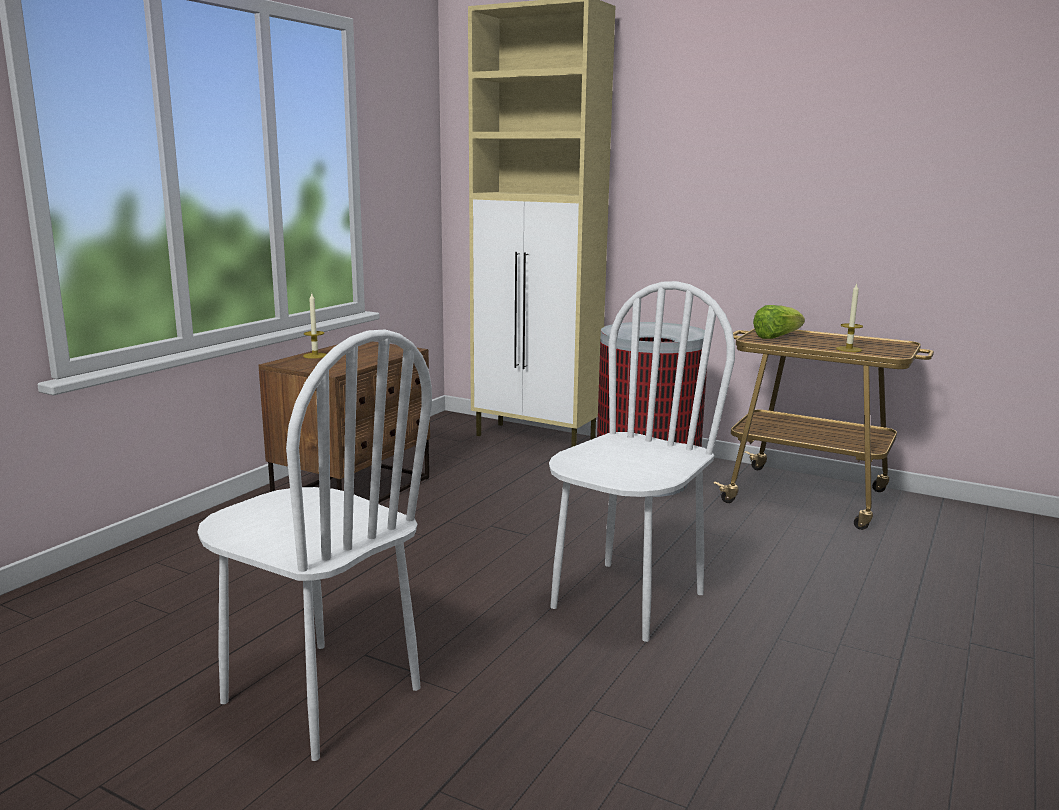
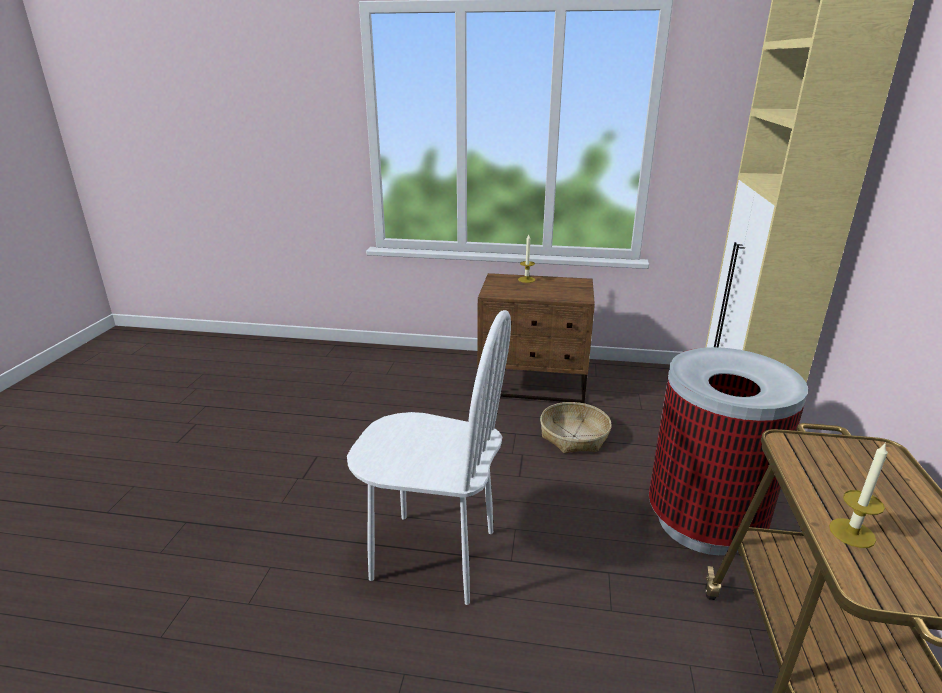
camera: 70 degrees right, 10 degrees up
white chair [198,330,432,761] -> none
lettuce [753,305,805,339] -> none
none -> basket [540,402,611,453]

